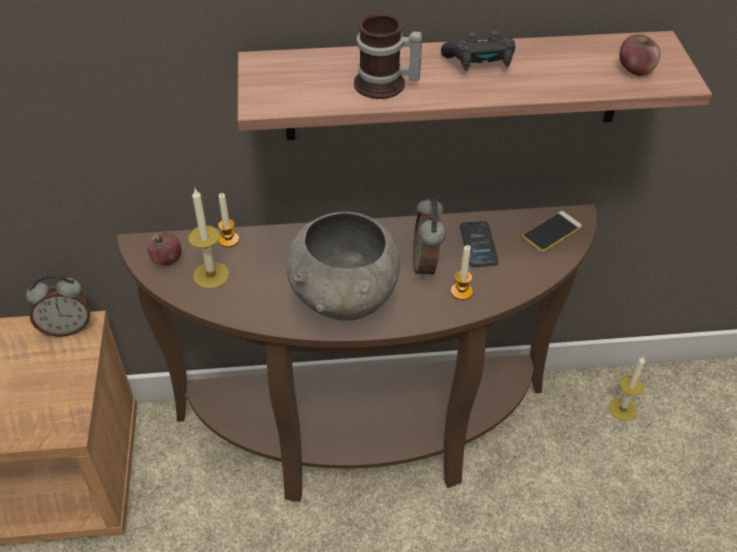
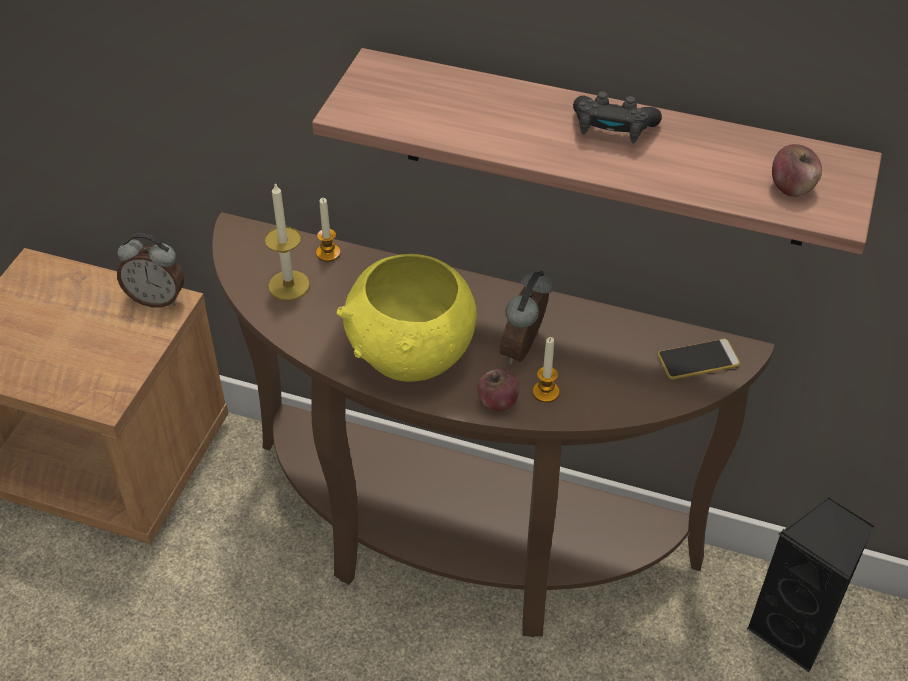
camera: 25 degrees right, 0 degrees up
apple [147,232,181,266] -> apple moved to [477,369,519,411]
grey bowl [286,212,400,321] -> yellow bowl [337,254,477,382]
mug [354,12,422,99] -> none
phone [460,221,498,267] -> none
candle [609,357,645,421] -> black speaker [747,497,874,672]

